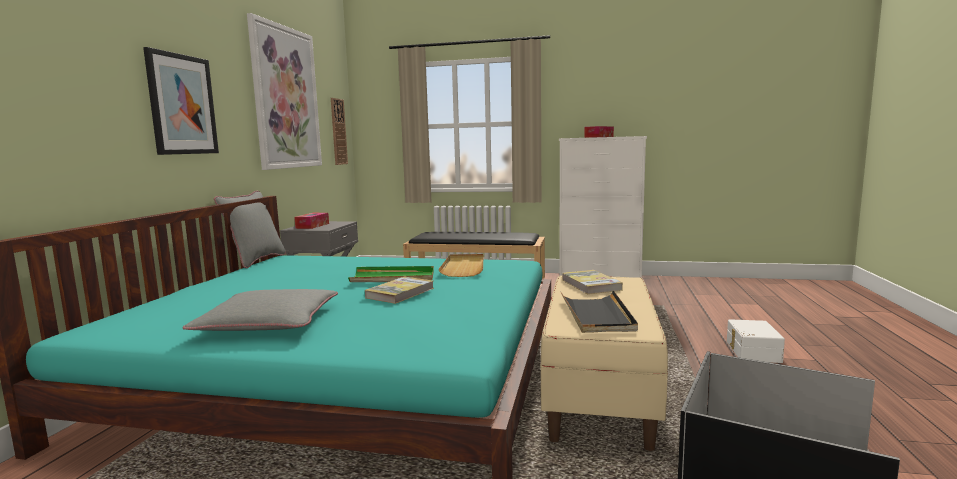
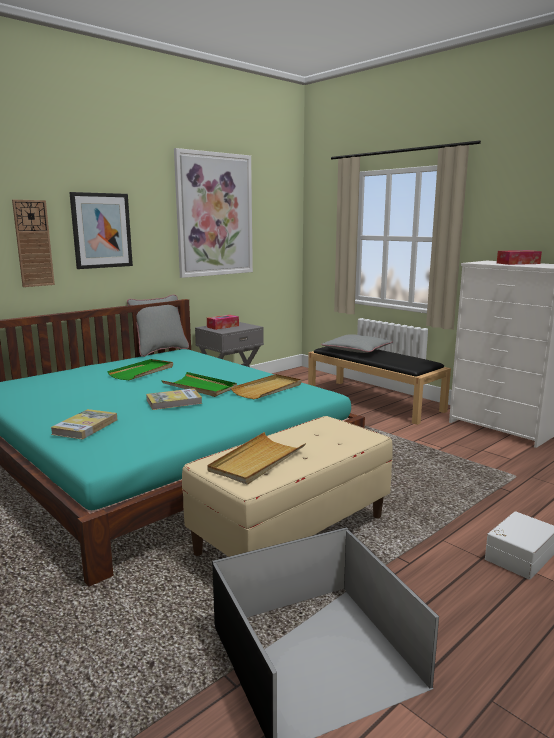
camera: 35 degrees right, 5 degrees up
grey pillow [183,289,338,331] -> grey pillow moved to [321,334,393,353]
wall clock [331,98,348,165] -> wall clock moved to [12,200,55,287]
black tray [561,290,638,333] -> beige tray [207,432,306,485]
book [562,270,623,294] -> book moved to [50,409,117,440]
none -> green tray [107,359,173,380]

